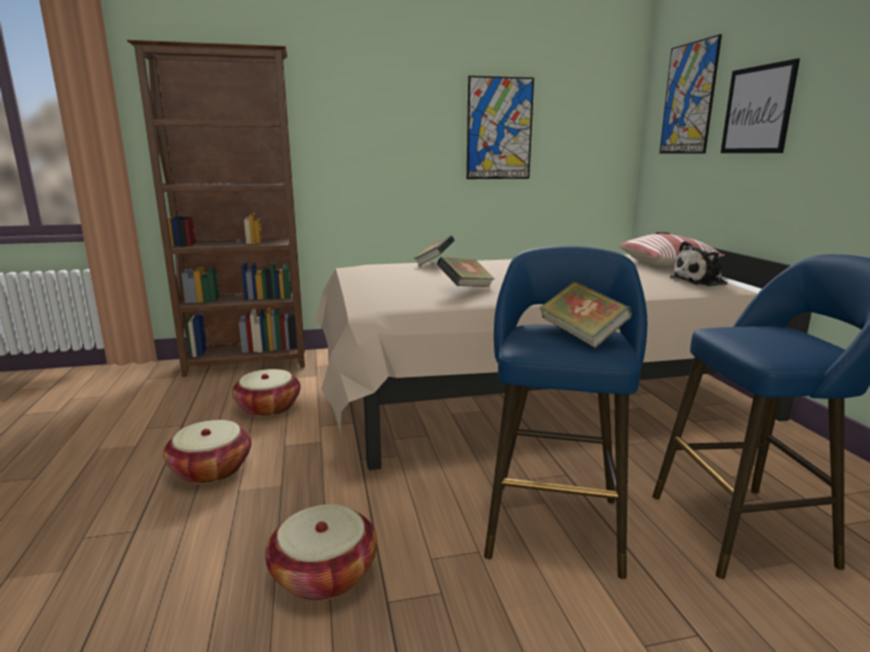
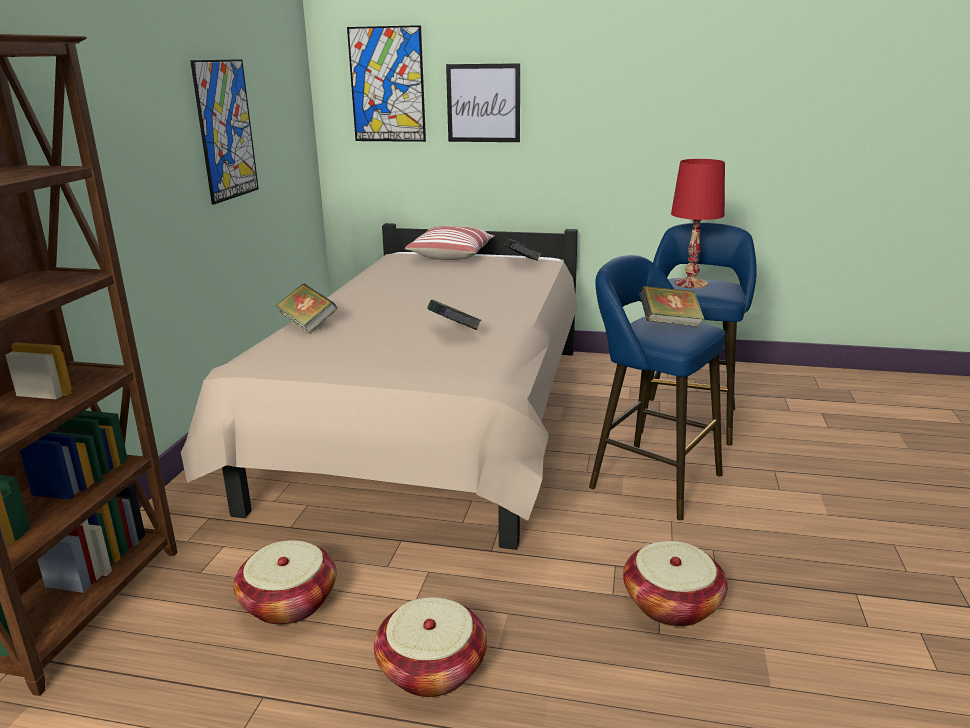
camera: 65 degrees left, 5 degrees up
plush toy [670,241,727,286] -> book [505,239,542,261]
none -> red table lamp [671,159,725,288]

